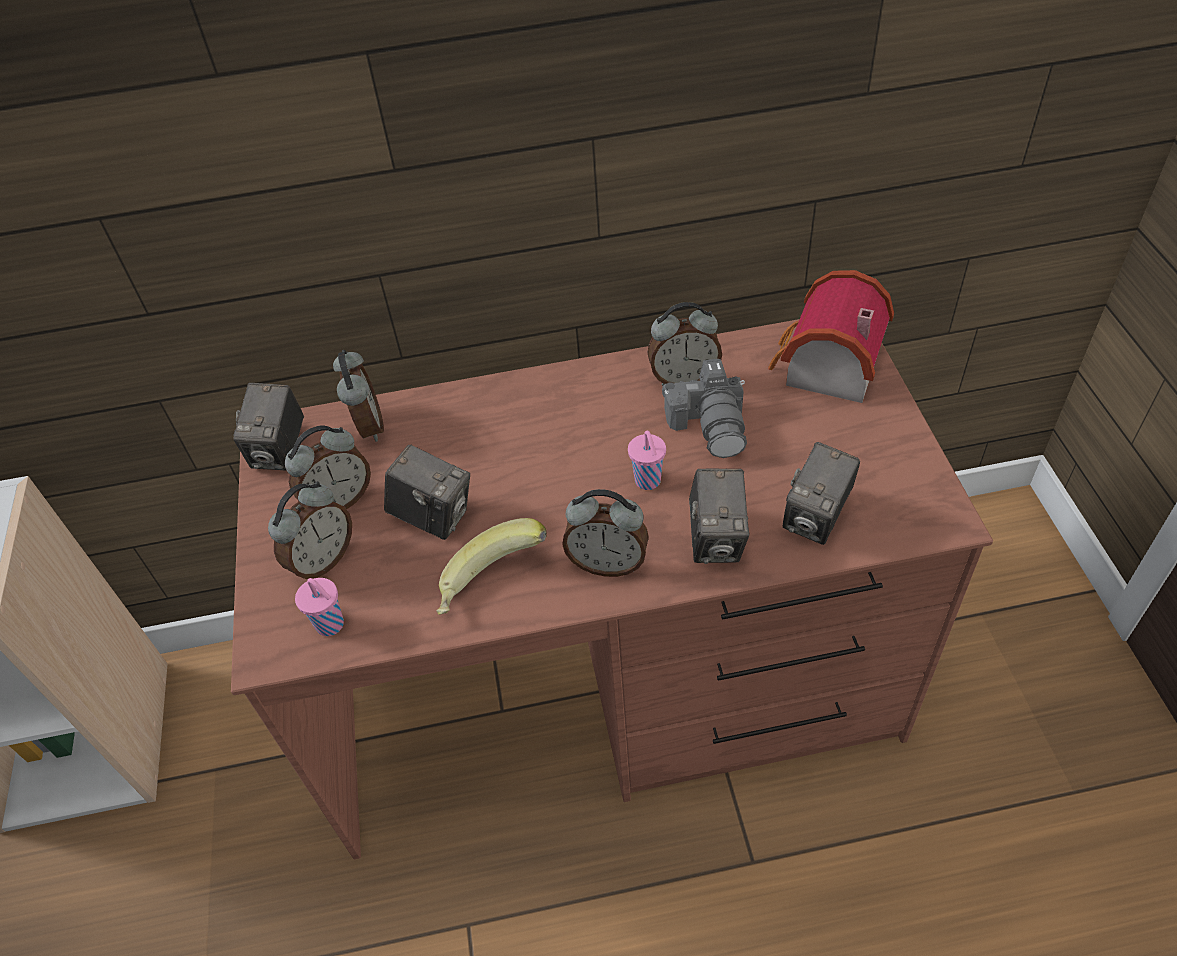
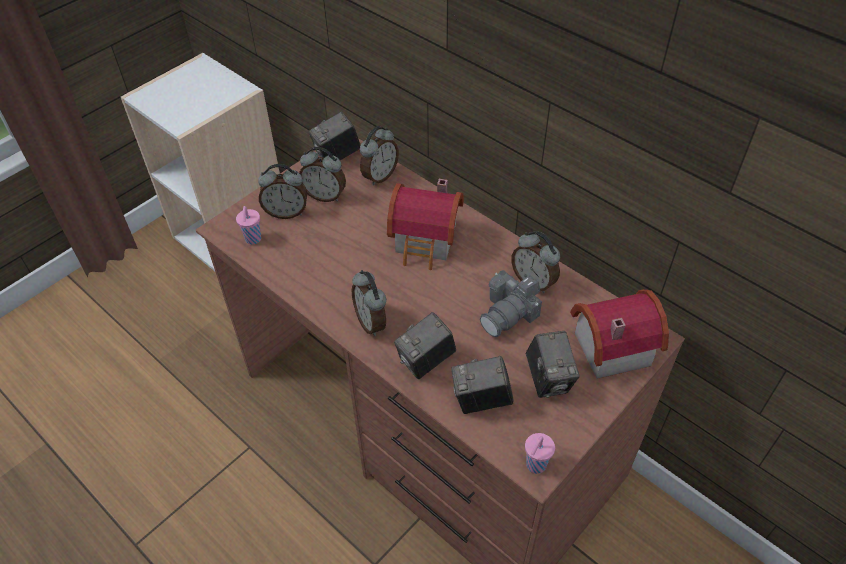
camera: 50 degrees right, 0 degrees up
camera [384,444,470,540] -> camera moved to [526,331,580,398]
banana [436,518,547,615] -> none
pink cup [628,431,666,490] -> pink cup moved to [525,433,555,474]
none -> toy house [387,179,464,270]

